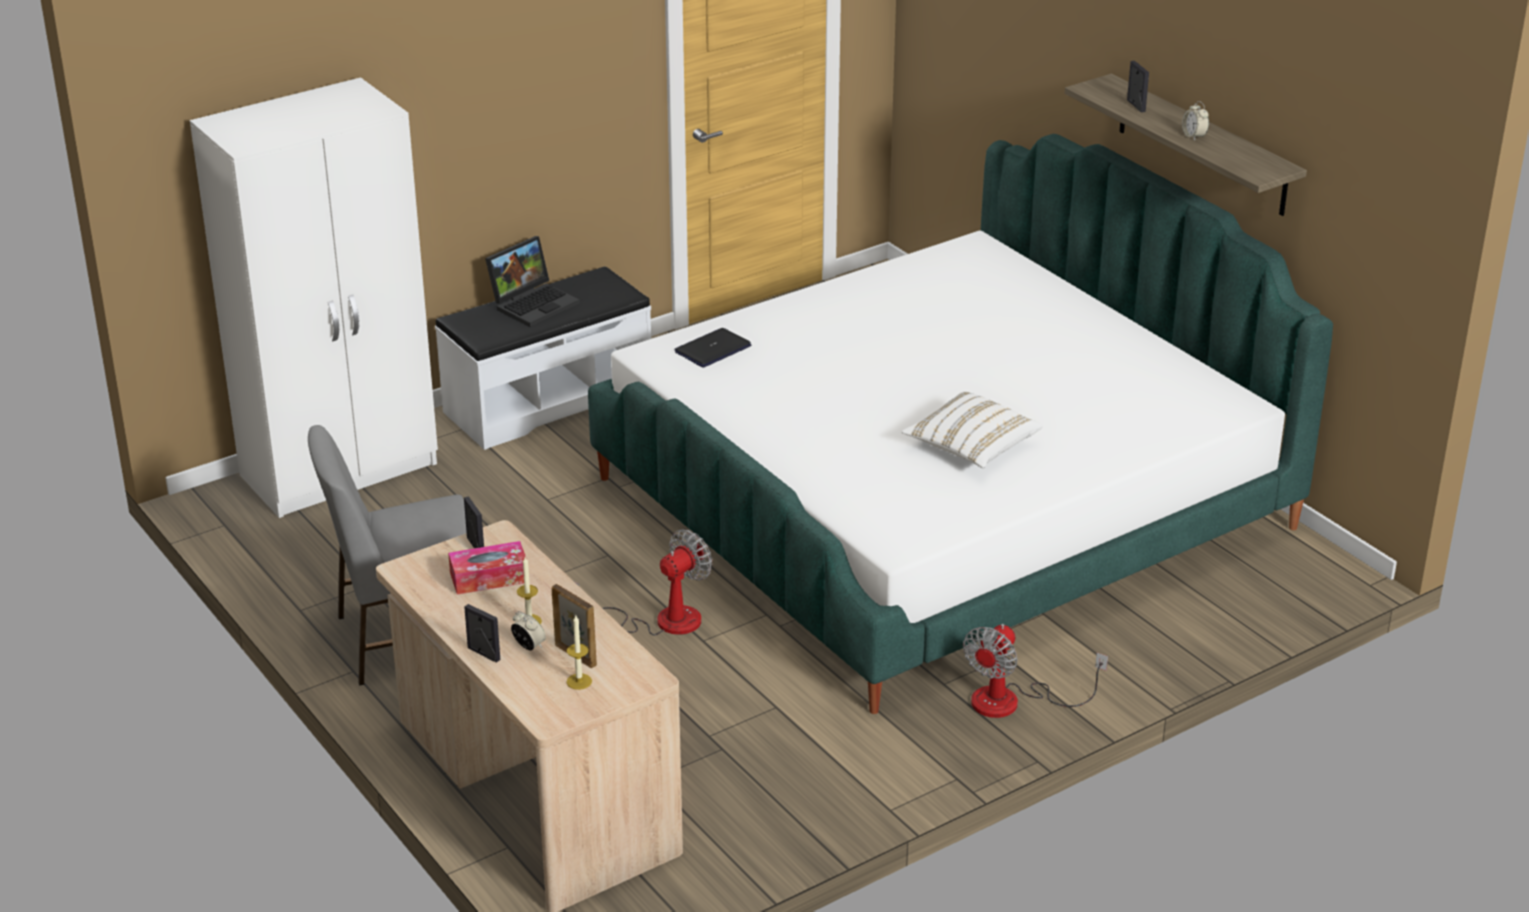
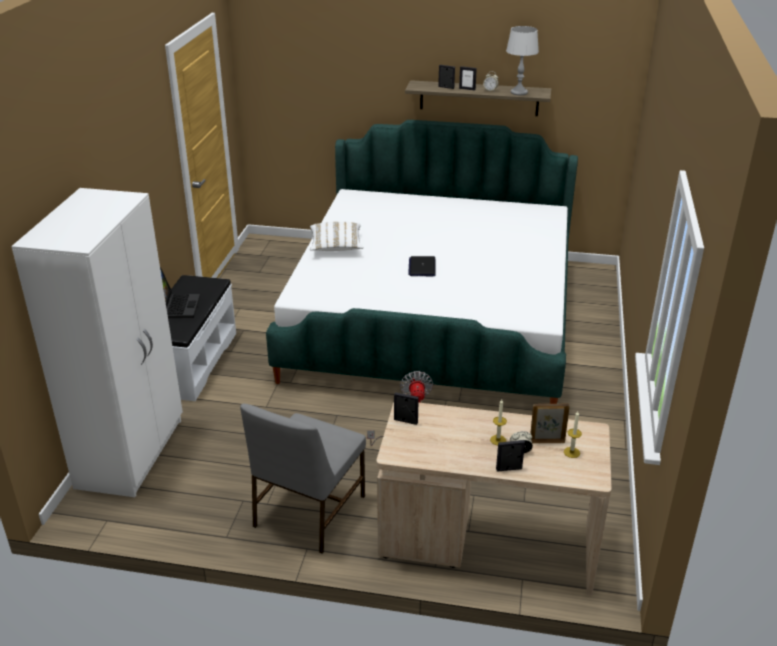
camera: 45 degrees left, 0 degrees up
tissue box [448,541,527,595] -> none
laptop [674,328,752,367] -> laptop moved to [408,256,435,276]
white pillow [902,392,1043,468] -> white pillow moved to [310,222,364,251]
fan [963,624,1108,718] -> none
none -> picture frame [459,66,477,90]
none -> grey table lamp [506,26,539,95]

